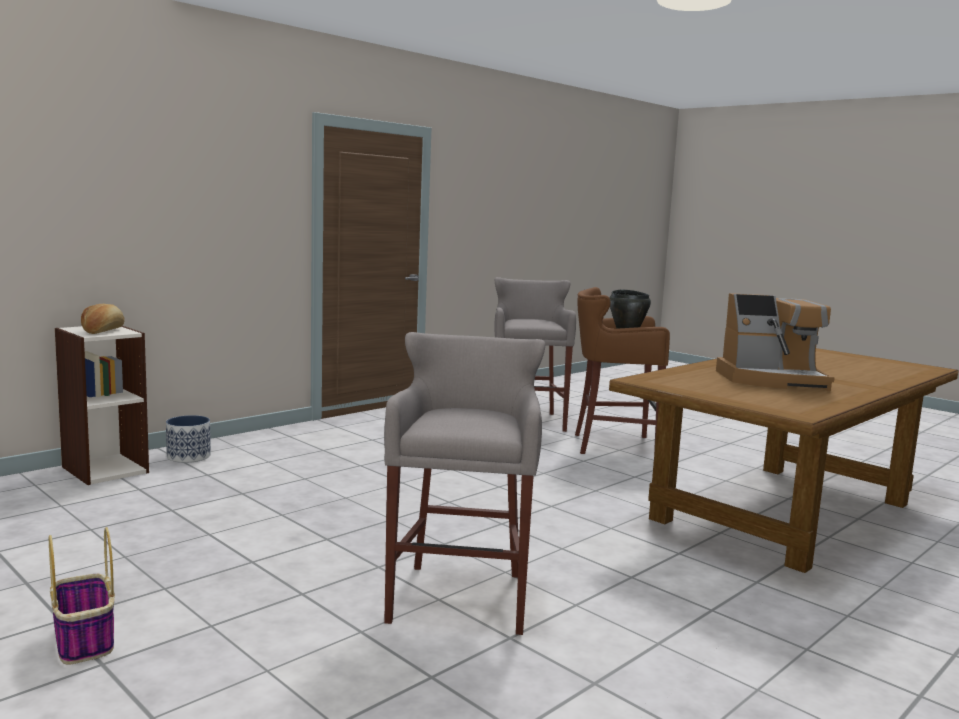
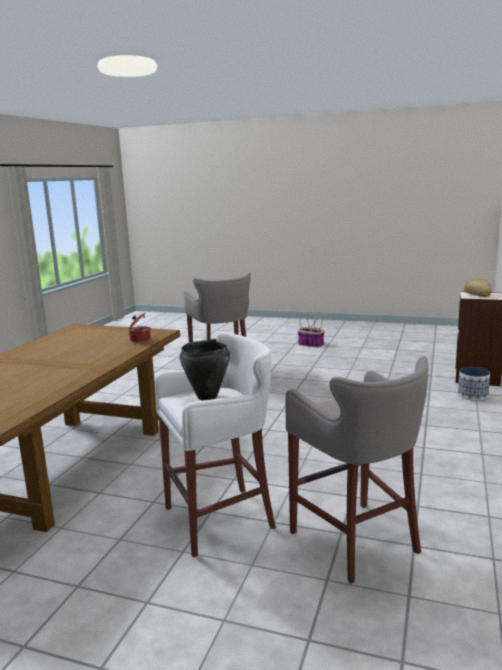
camera: 155 degrees right, 5 degrees up
brown stool [575,287,670,454] -> white stool [155,332,276,557]
coffee machine [716,293,835,391] -> none
none -> cooking pot [128,313,151,342]

